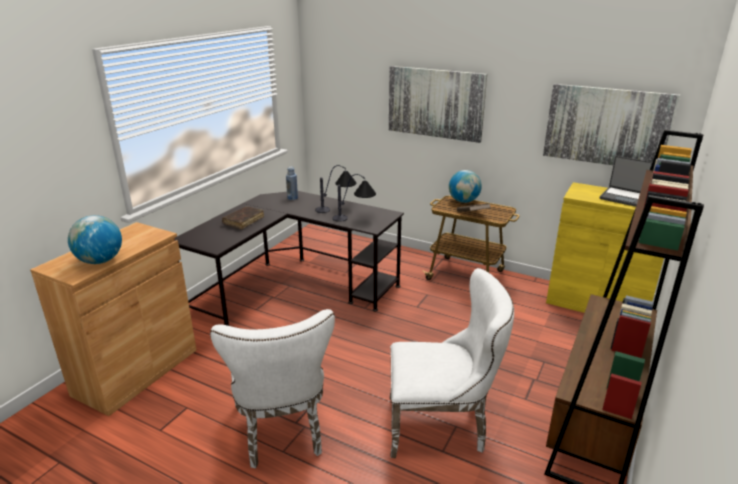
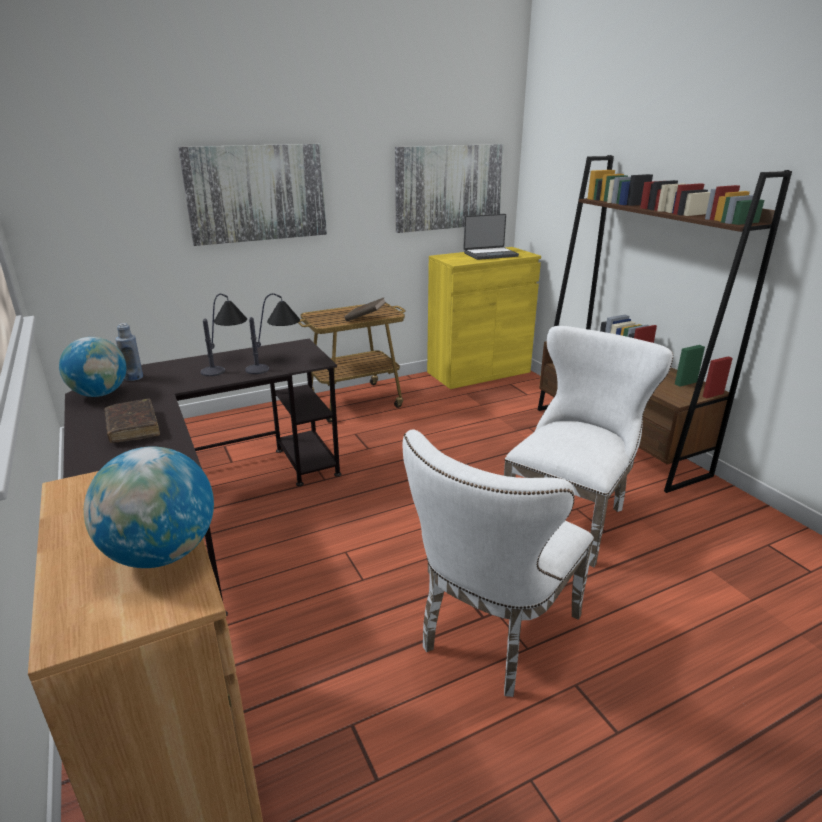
camera: 55 degrees left, 0 degrees up
white chair [210,309,335,468] -> white chair turned 105 degrees clockwise [403,430,594,697]
globe [449,170,482,203] -> globe moved to [59,337,126,397]

